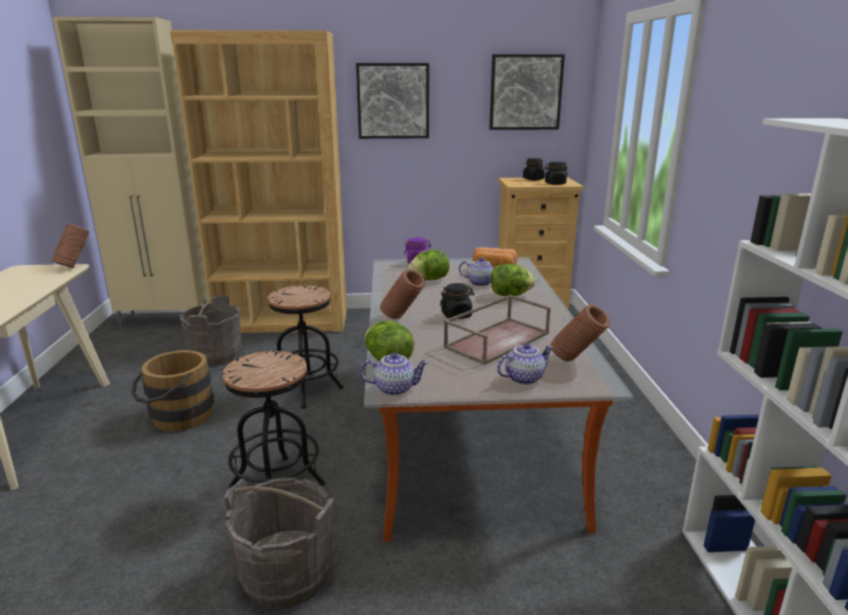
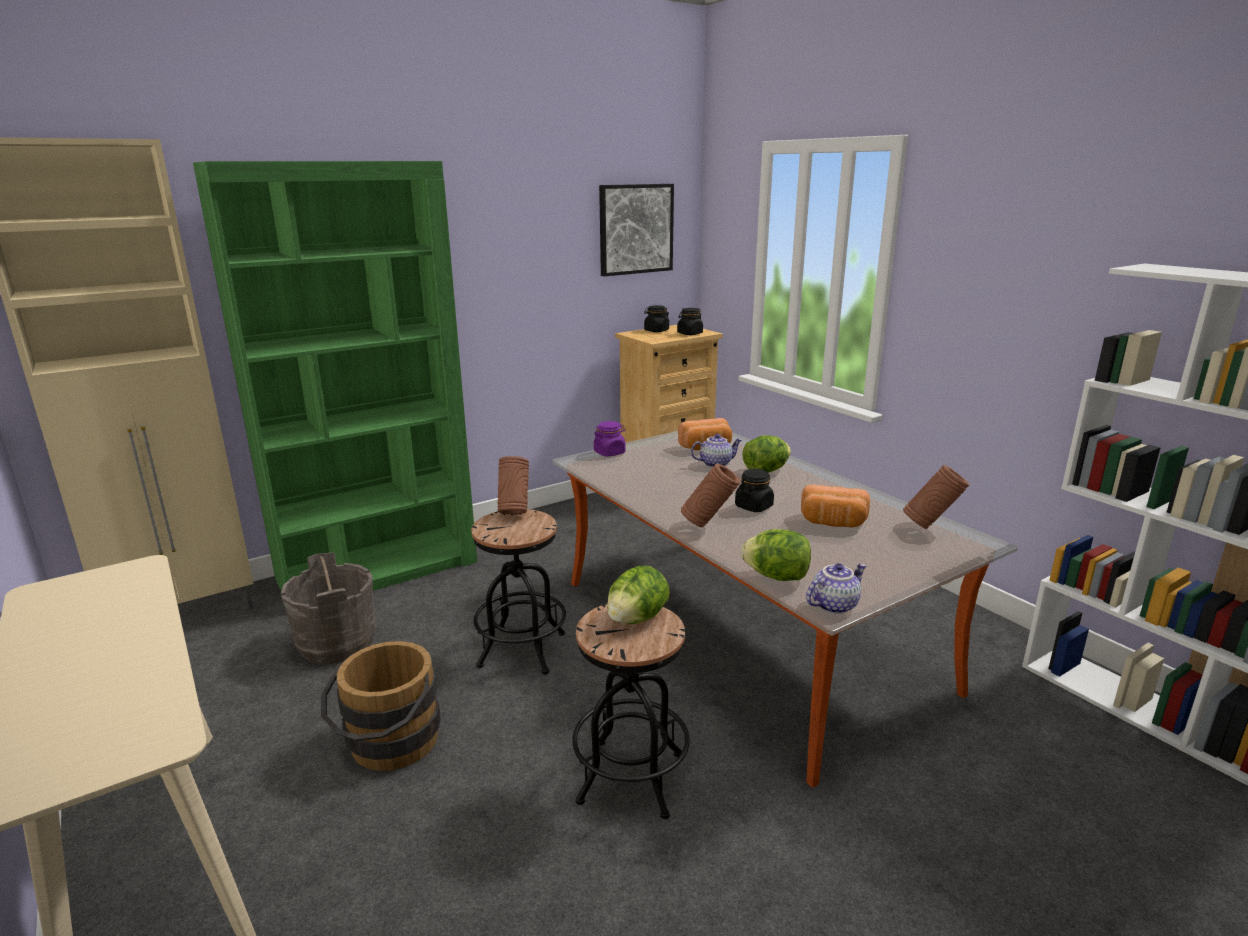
camera: 30 degrees left, 0 degrees up
brown vase [52,223,89,268] -> brown vase moved to [497,456,529,514]
brown bookcase [170,30,347,333] -> green bookcase [193,161,477,591]
grey bucket [224,478,334,609] -> none
picture [356,63,429,139] -> none
lettuce [408,250,450,280] -> lettuce moved to [607,565,670,624]
brown tray [444,295,551,365] -> bread [801,485,870,528]
teapot [497,343,554,385] -> none

